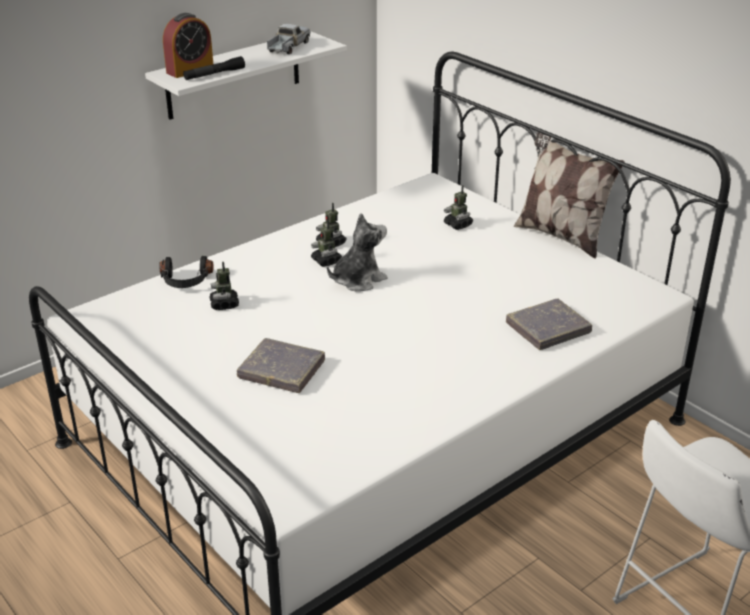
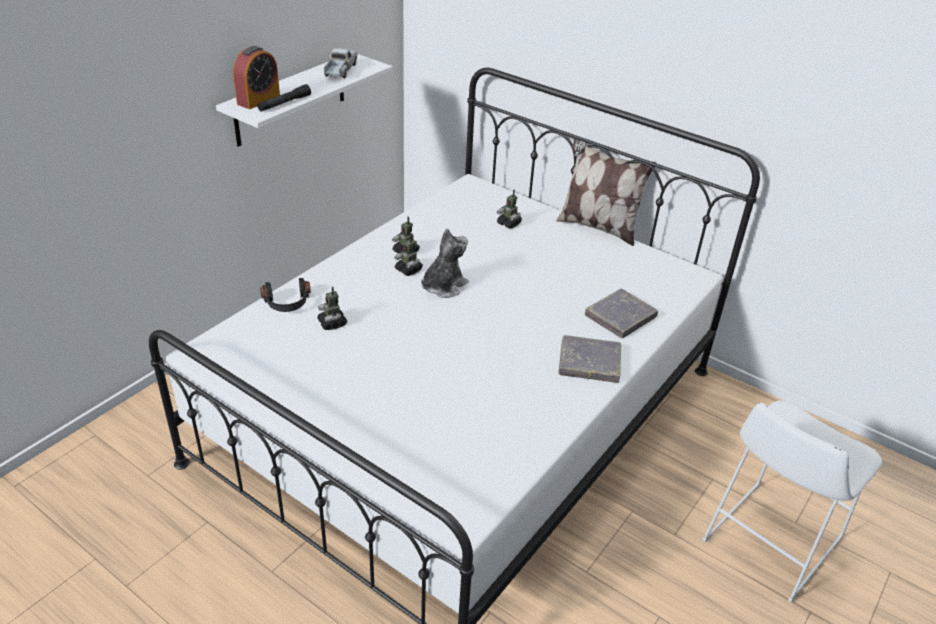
camera: 15 degrees left, 5 degrees up
grey book [237,338,325,393] -> grey book moved to [558,335,621,383]

